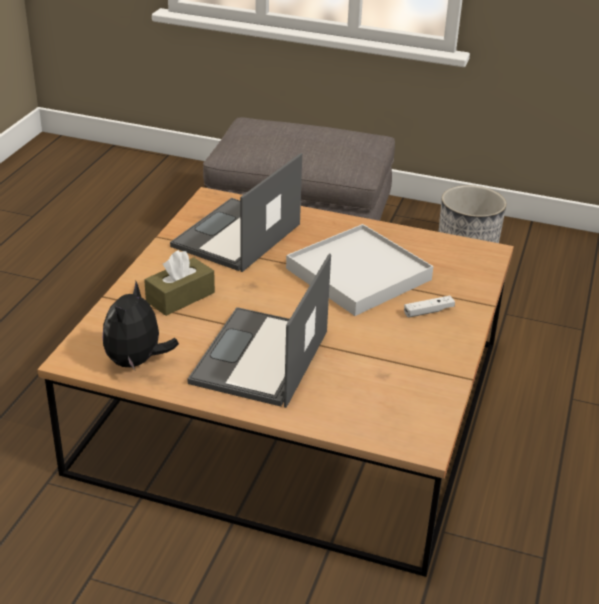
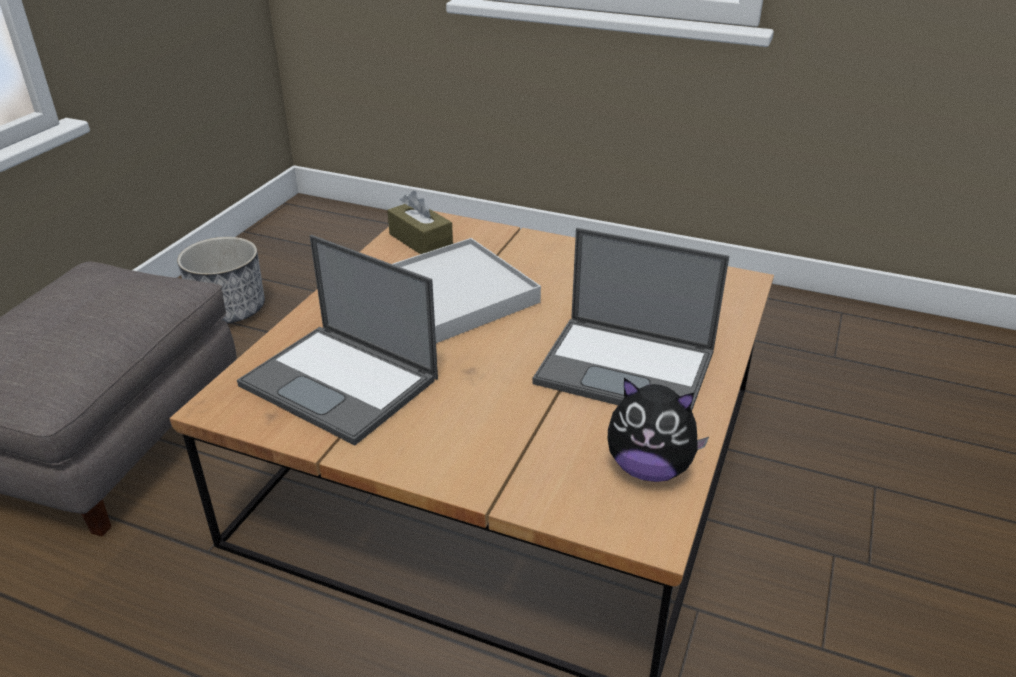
camera: 85 degrees left, 0 degrees up
brown tissue box [144,250,215,316] -> brown tissue box moved to [387,191,453,254]
white game controller [404,296,455,318] -> none

